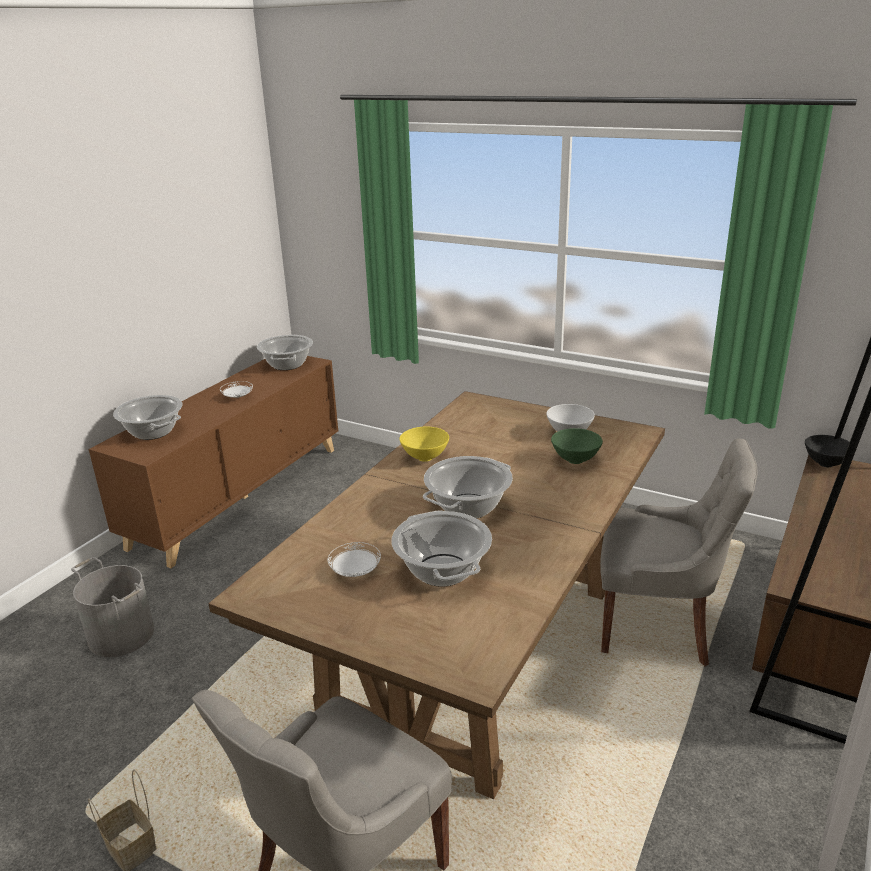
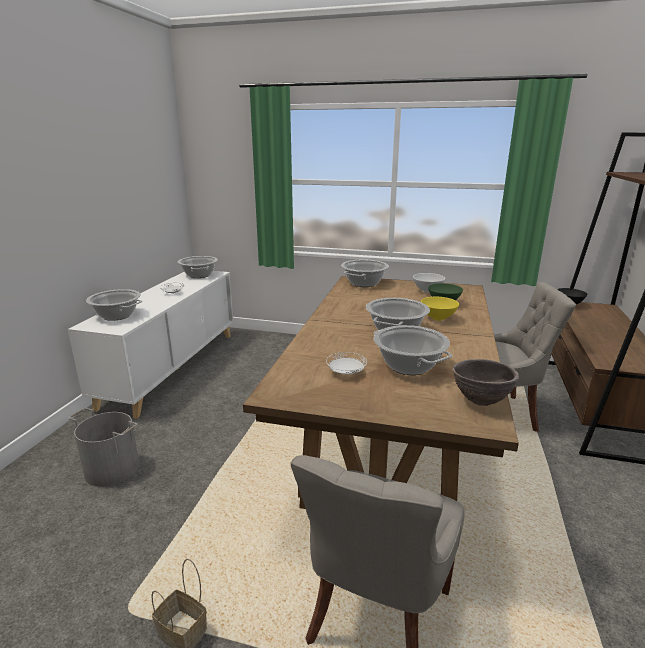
camera: 15 degrees left, 5 degrees down
brown cabinet [88,356,338,568] -> white cabinet [68,271,234,419]
yellow bowl [400,427,449,462] -> yellow bowl moved to [421,297,459,321]
none -> cooking pot [341,259,389,287]
none -> brown bowl [452,359,519,406]

